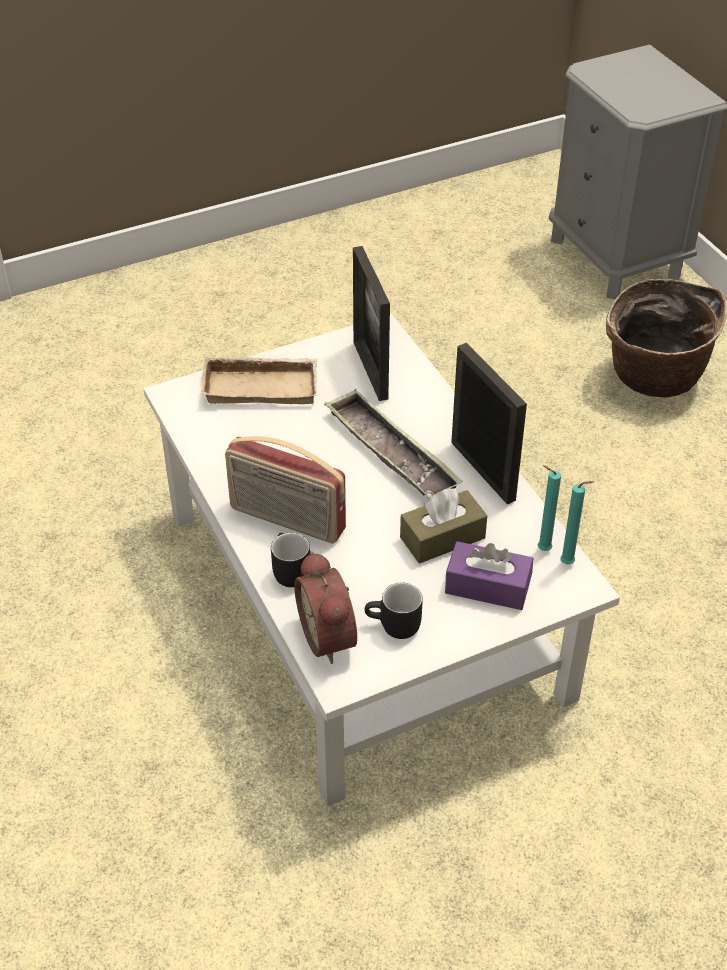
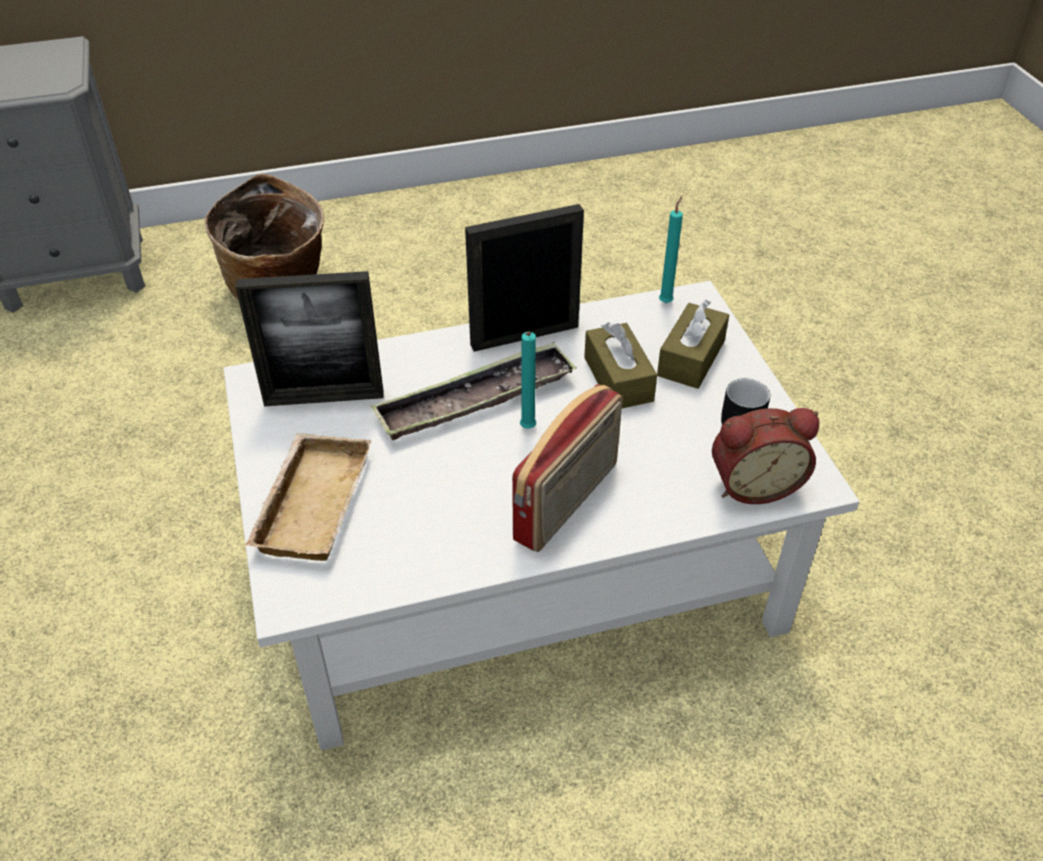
camera: 80 degrees left, 0 degrees up
black mug [271,533,310,587] -> none
purple tissue box [445,541,533,610] -> brown tissue box [657,300,729,389]
turquoise candle [538,465,561,551] -> turquoise candle moved to [520,332,536,429]

